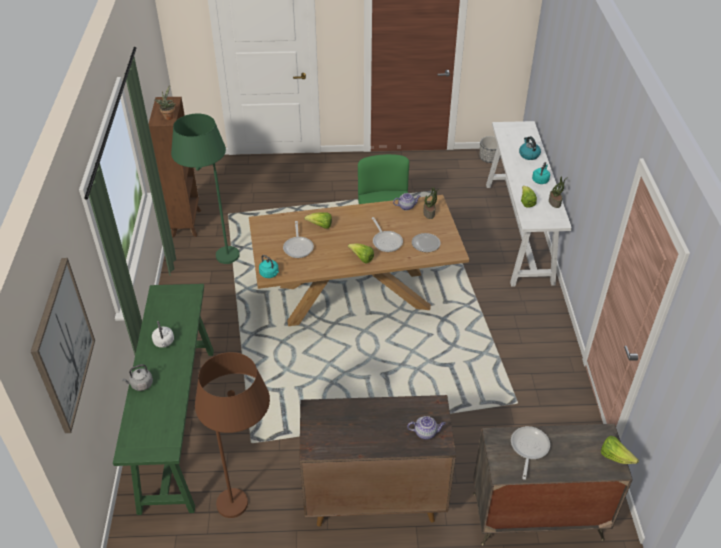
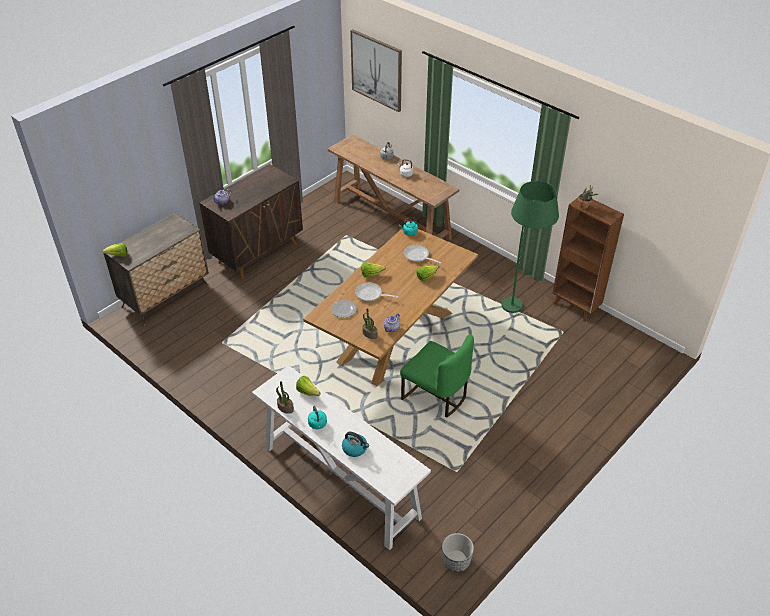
camera: 135 degrees right, 0 degrees up
green console table [113,284,214,515] -> brown console table [328,134,460,241]
brown floor lamp [195,352,270,518] -> none
frying pan [511,426,550,480] -> none

